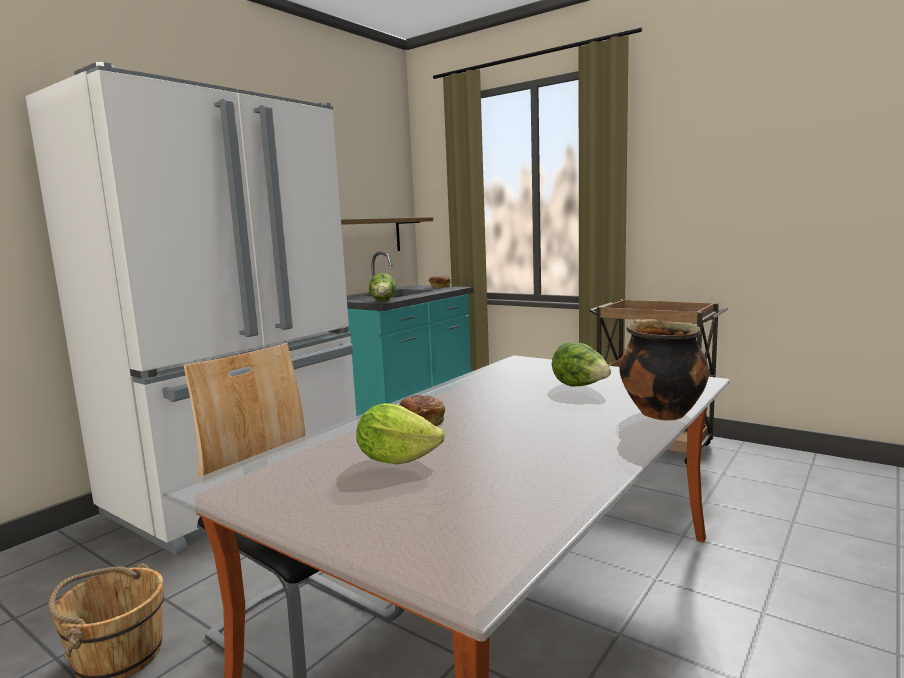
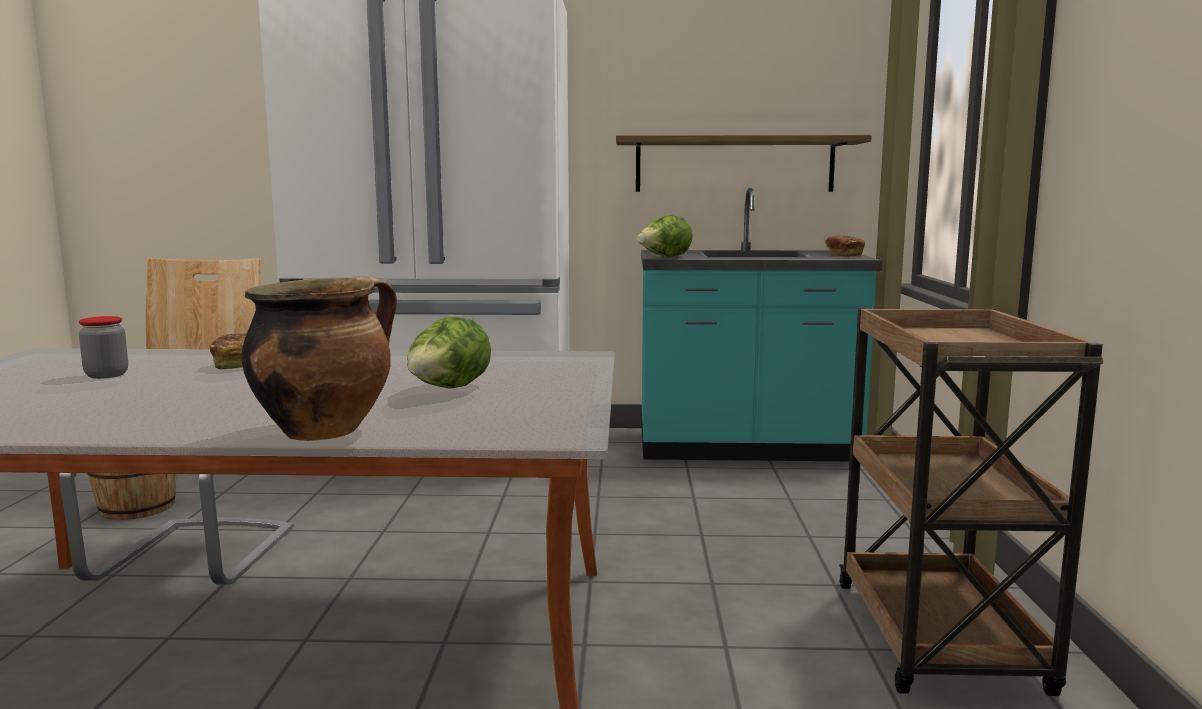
camera: 55 degrees right, 0 degrees up
lettuce [356,403,445,464] -> jar [79,316,128,379]

